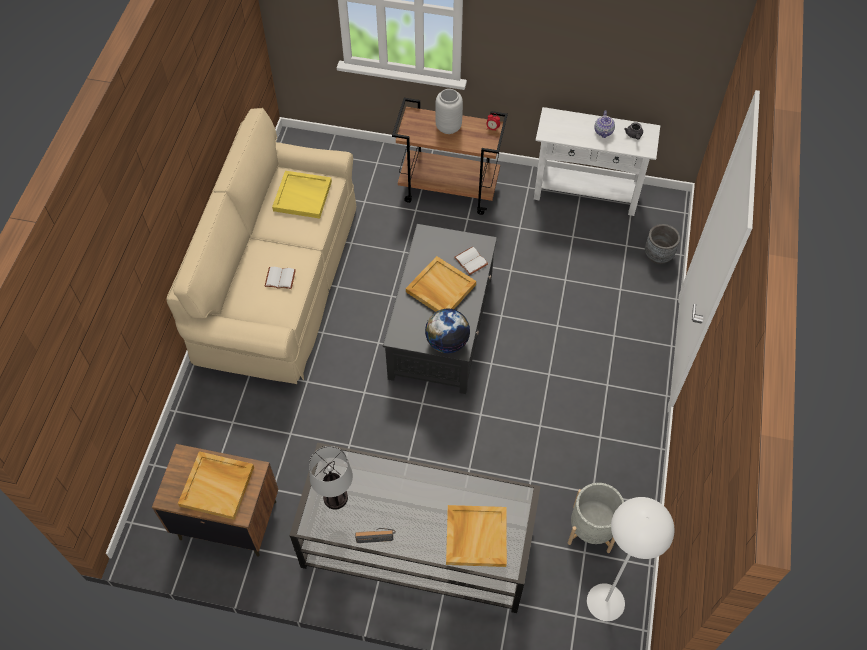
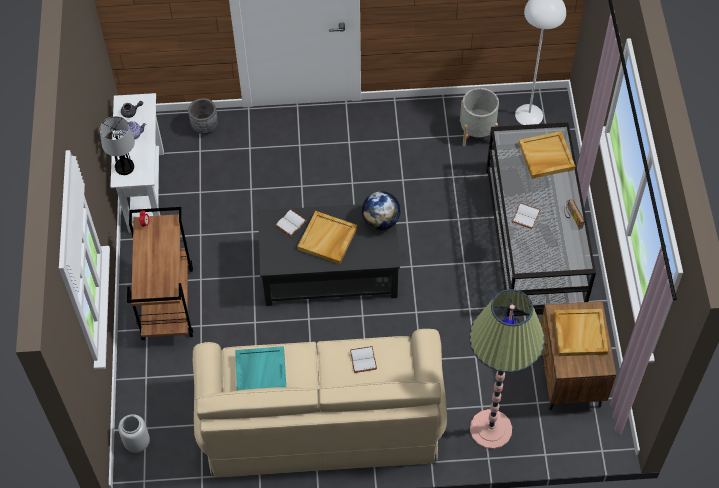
camera: 105 degrees left, 0 degrees up
yellow tray [272,171,332,219] -> turquoise tray [235,346,286,391]
table lamp [309,446,353,510] -> table lamp moved to [100,116,135,175]
grey vase [435,89,463,134] -> grey vase moved to [118,414,150,453]
none -> floor lamp [469,289,545,449]
none -> white book [512,203,540,229]

